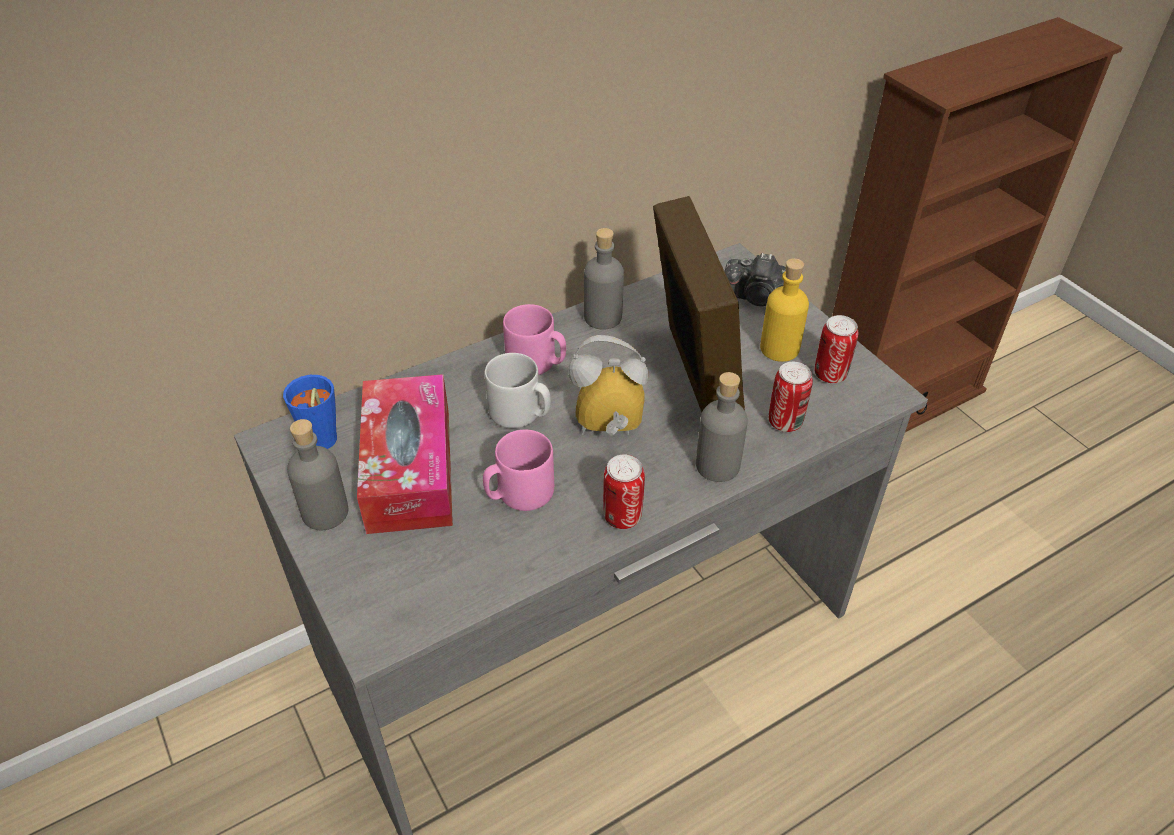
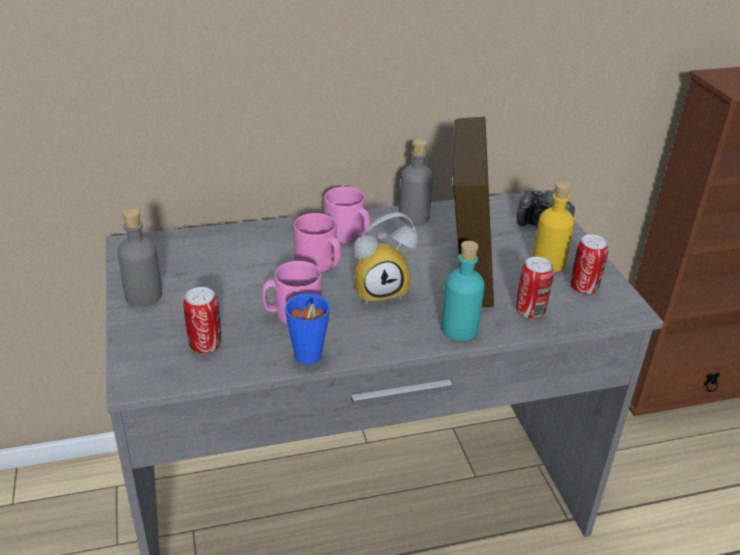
camera: 15 degrees right, 10 degrees down
blue cup [283,375,337,449] -> blue cup moved to [285,294,330,364]
tissue box [357,374,453,534] -> none
grey mug [485,353,551,428] -> pink mug [294,213,341,272]
alarm clock [568,335,648,436] -> alarm clock turned 150 degrees clockwise [353,212,419,304]
can [603,454,645,529] -> can moved to [183,287,221,353]
grey bottle [696,372,748,482] -> turquoise bottle [441,241,485,341]

